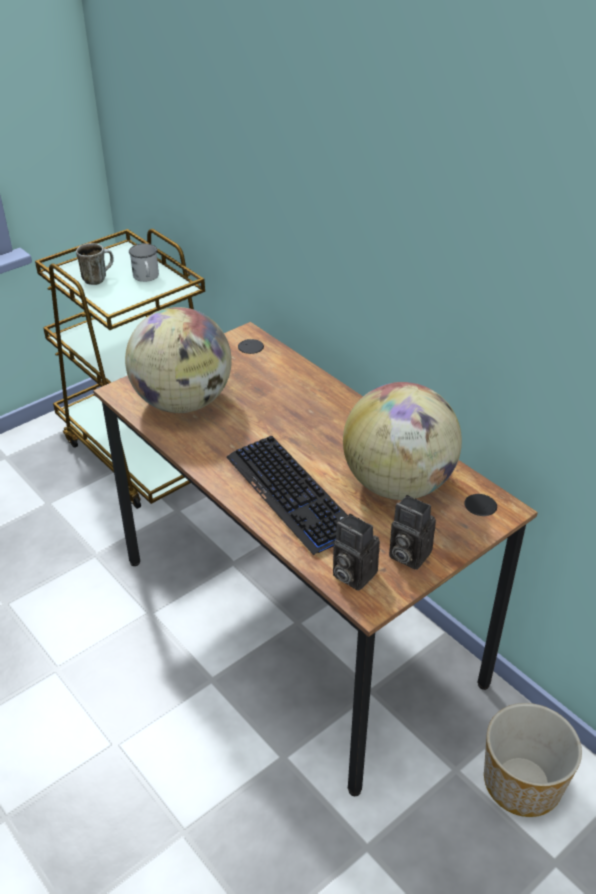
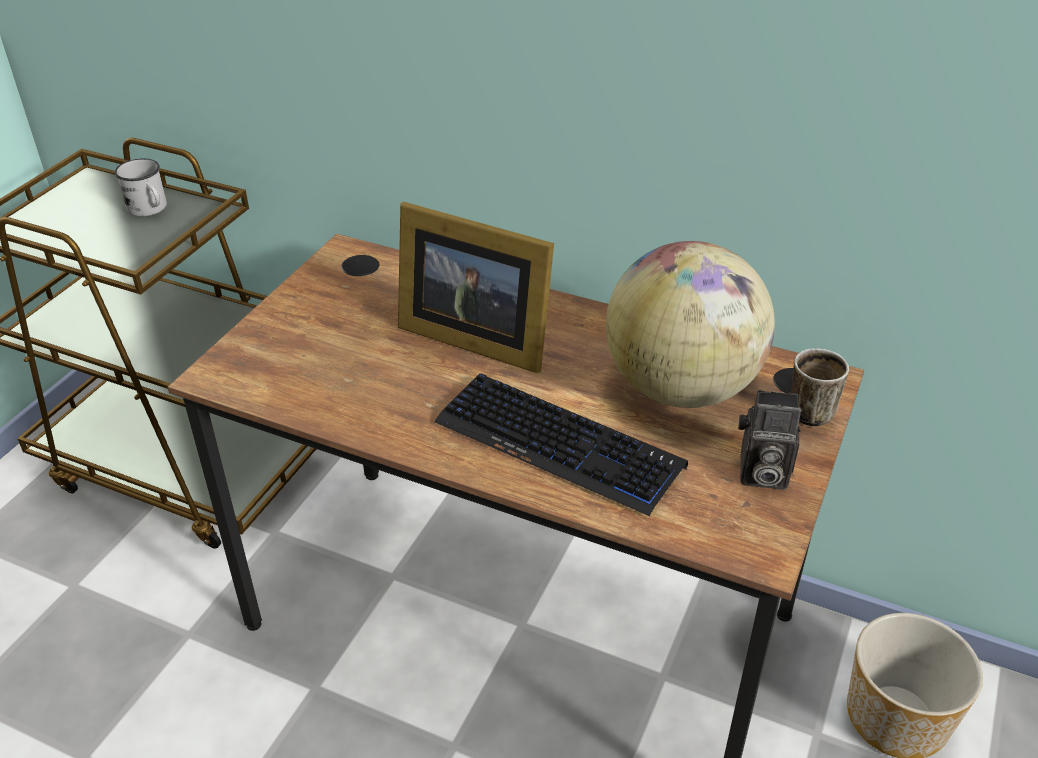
camera: 25 degrees left, 0 degrees up
mug [76,243,114,285] -> mug moved to [791,348,849,427]
globe [125,307,232,413] -> none
camera [333,514,380,591] -> none
none -> picture frame [398,202,554,374]

